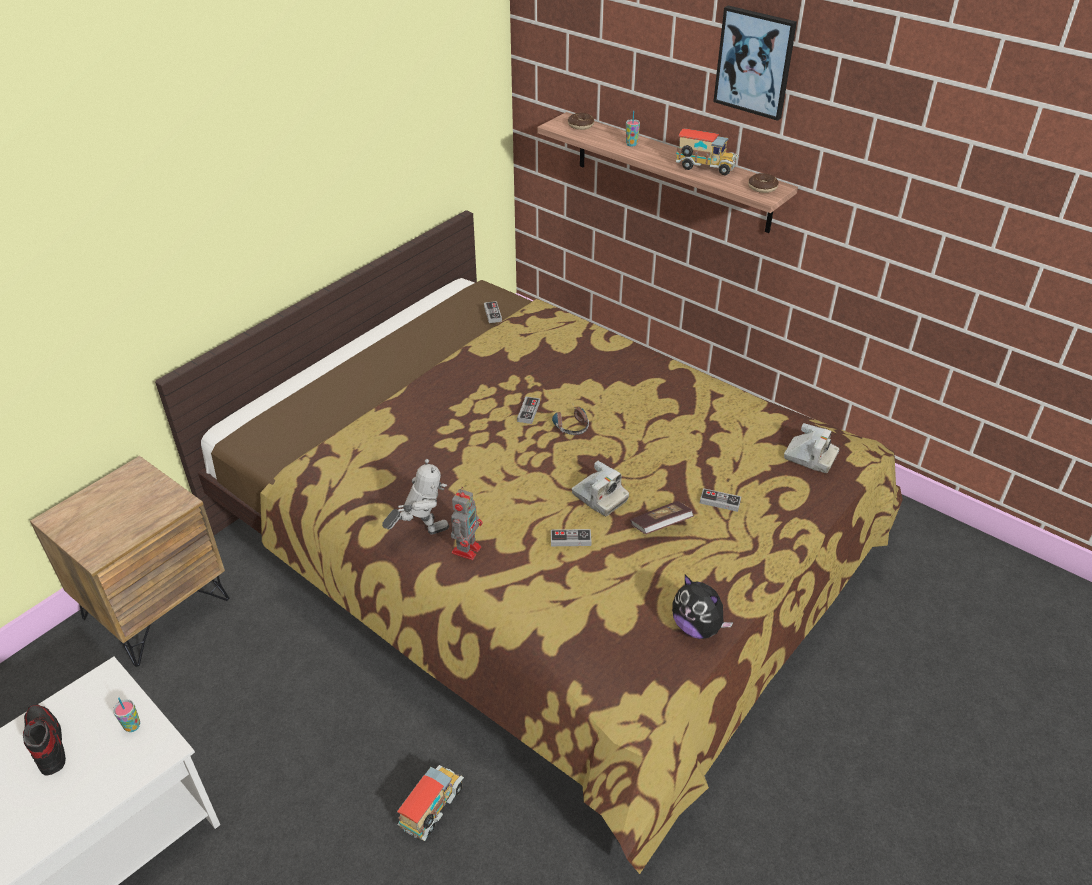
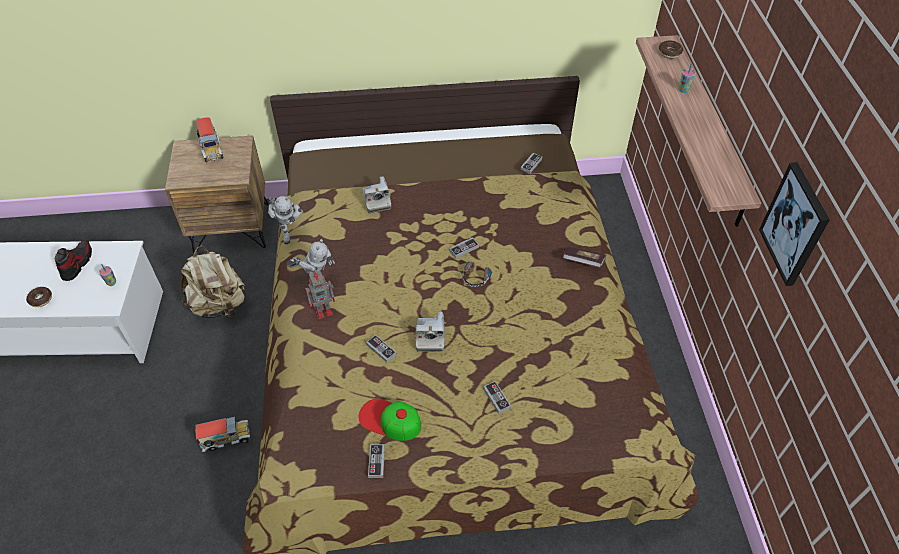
camera: 45 degrees right, 10 degrees up
book [630,501,694,534] -> book moved to [563,247,606,268]
plush toy [672,575,733,639] -> game controller [368,444,385,478]
toy truck [676,128,739,176] -> toy truck moved to [196,118,223,163]
picture [713,6,797,121] -> picture moved to [759,162,830,286]
donut [748,173,779,193] -> donut moved to [26,287,52,307]
camera [784,423,839,473] -> camera moved to [362,176,391,213]
none -> beige backpack [181,245,245,318]
none -> toy robot [268,196,303,244]
none -> cap [359,399,421,441]

